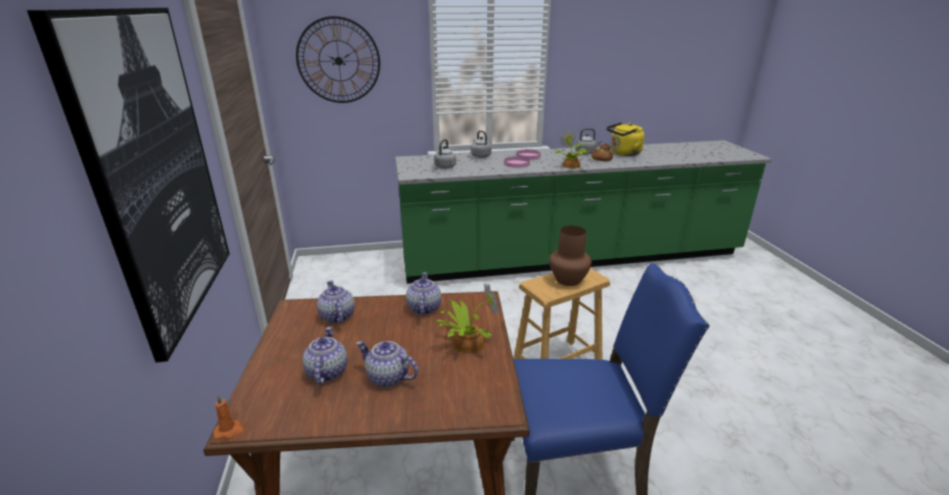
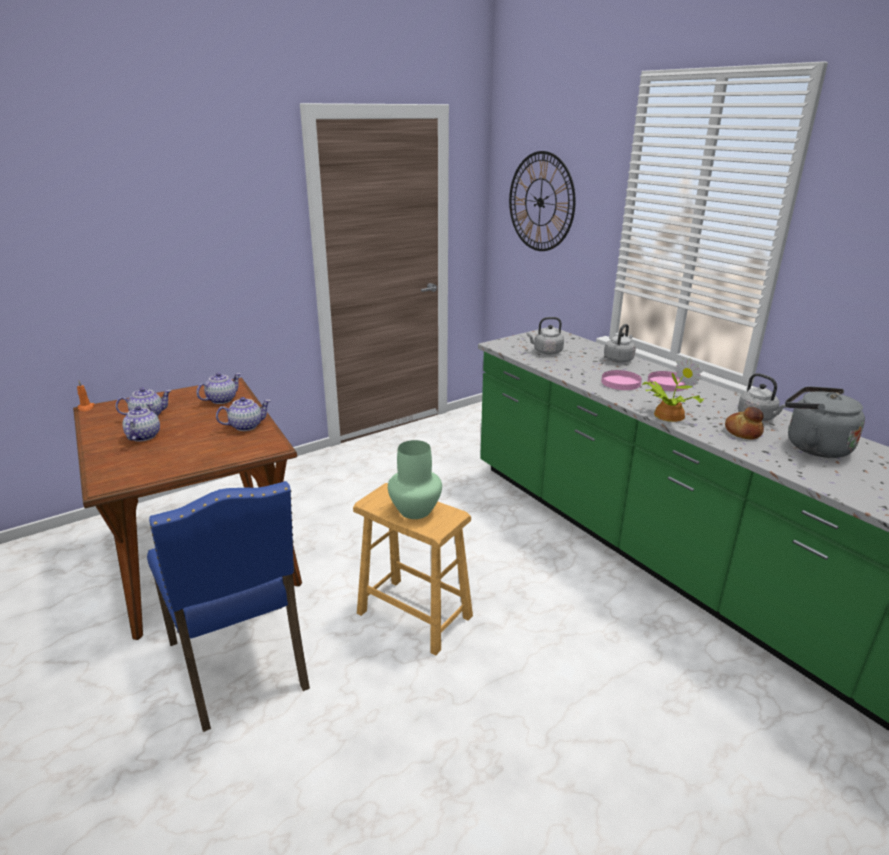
camera: 65 degrees right, 0 degrees up
picture [27,8,230,363] -> none
potted plant [436,282,499,353] -> none
brown vase [549,226,592,286] -> green vase [388,440,442,519]
yellow kettle [606,122,645,156] -> grey kettle [785,386,865,458]

